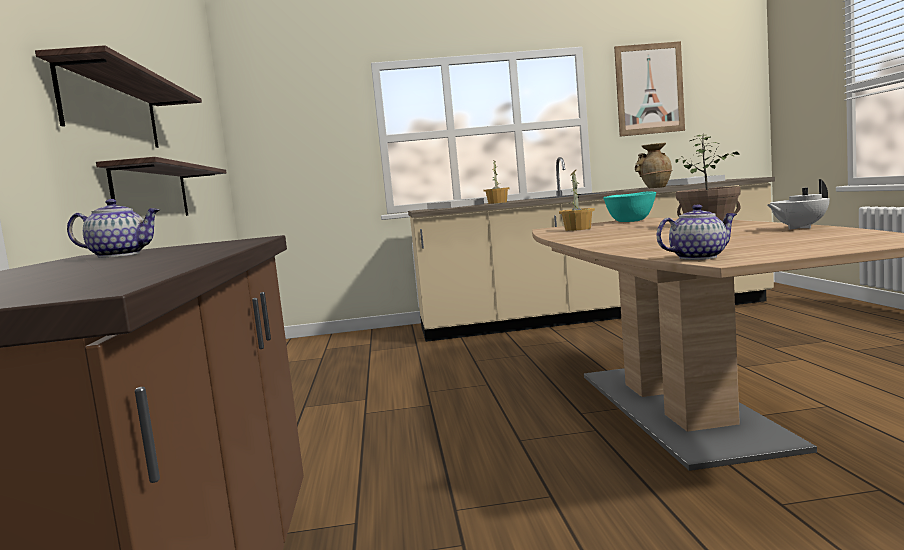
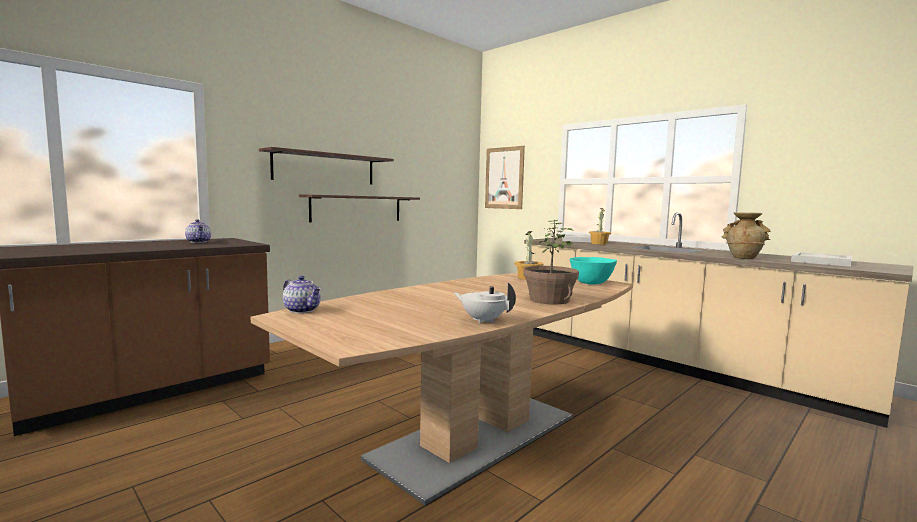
camera: 50 degrees right, 0 degrees up
picture [614,41,685,137] -> picture moved to [485,146,525,209]

